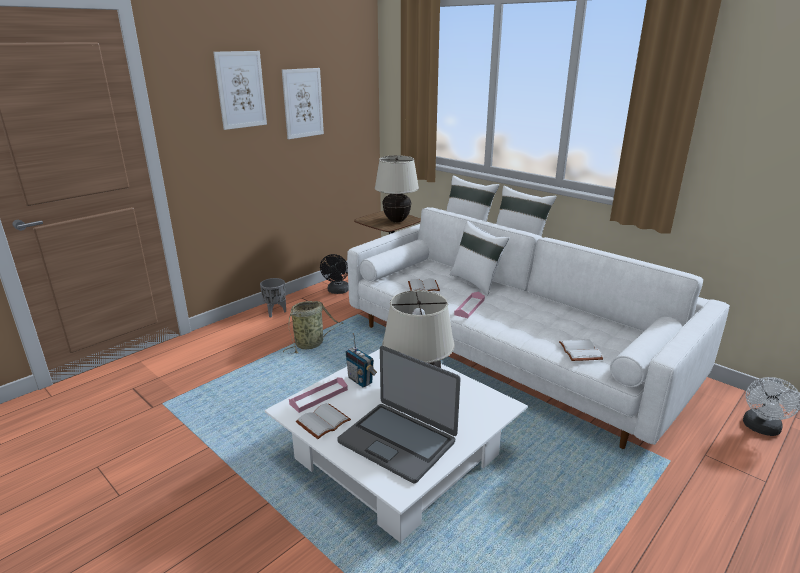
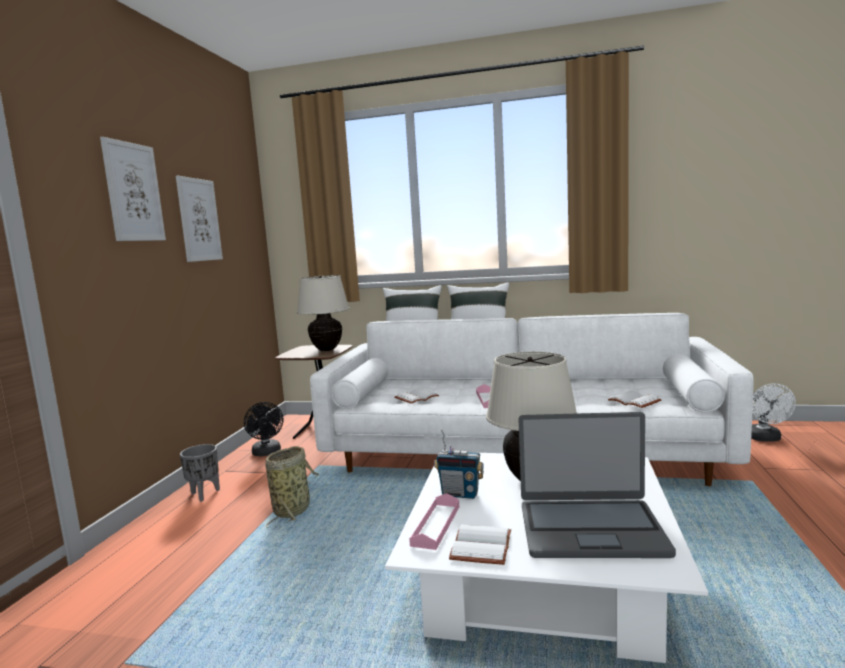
camera: 30 degrees left, 15 degrees down
white pillow [450,221,509,296] -> none

